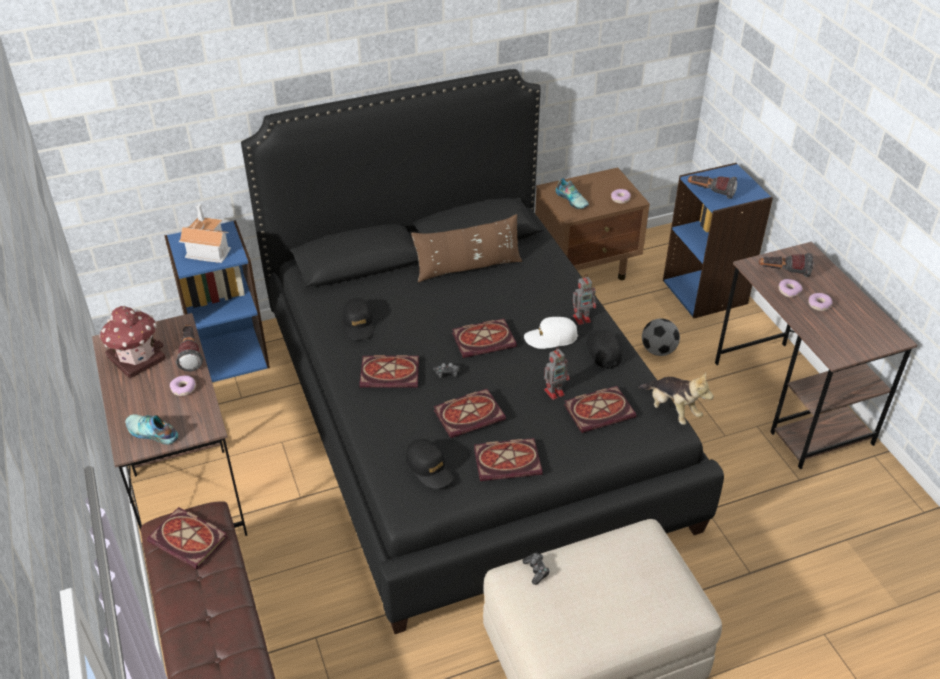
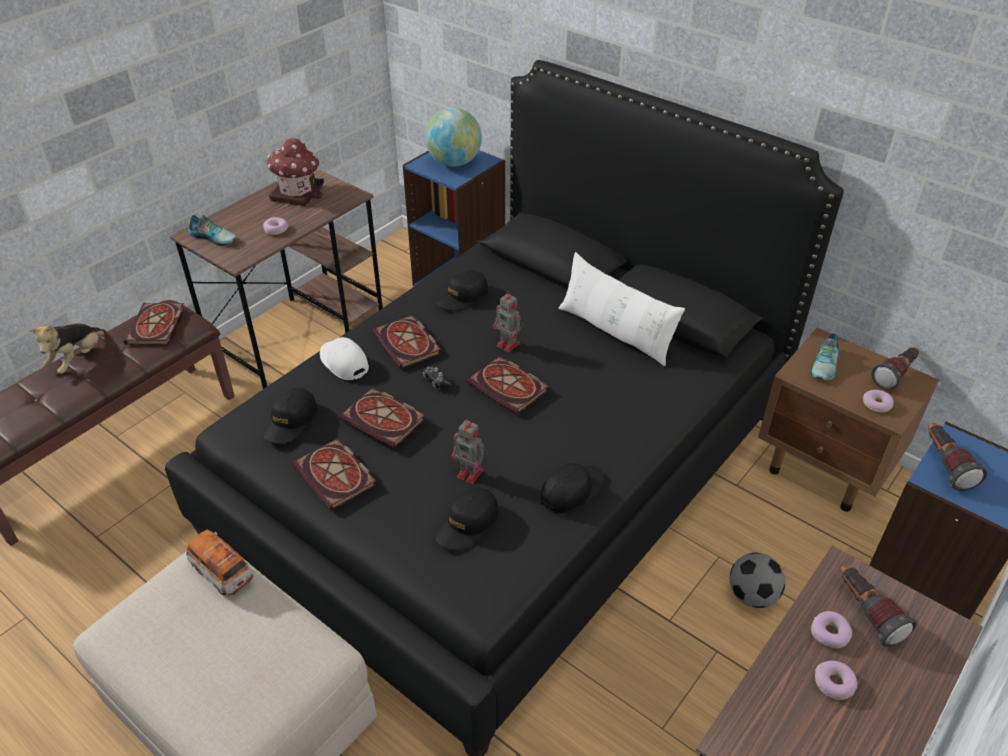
camera: 60 degrees right, 0 degrees up
shoe [125,414,178,445] -> shoe turned 120 degrees clockwise [189,215,237,246]
flashlight [176,324,203,372] -> flashlight moved to [871,347,919,391]
toy house [179,204,231,263] -> globe [425,108,482,167]
brown pillow [411,214,522,282] -> white pillow [558,252,685,366]
game controller [522,553,550,585] -> toy car [186,530,254,596]
white cap [524,317,578,349] -> white cap moved to [320,337,369,380]
book [564,386,636,433] -> black cap [435,488,499,551]
toy robot [573,276,596,325] -> toy robot moved to [493,291,524,352]
plush toy [638,373,714,425] -> plush toy moved to [28,323,106,374]

